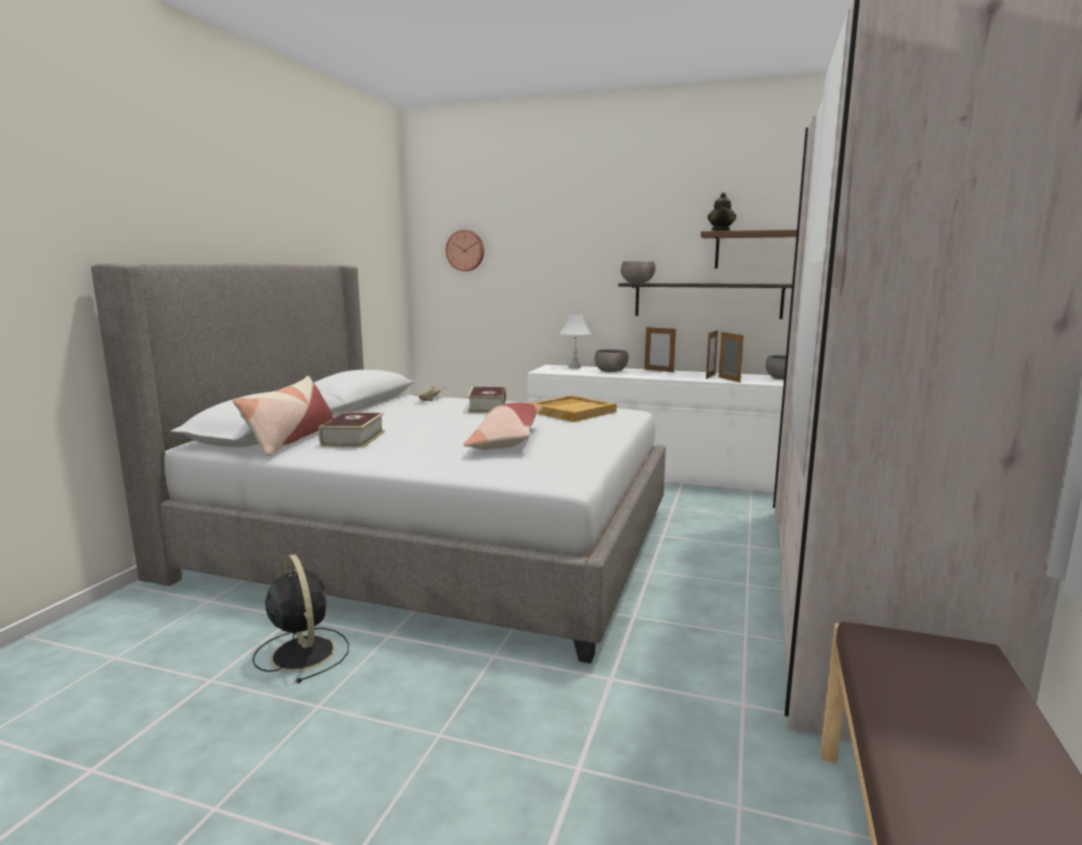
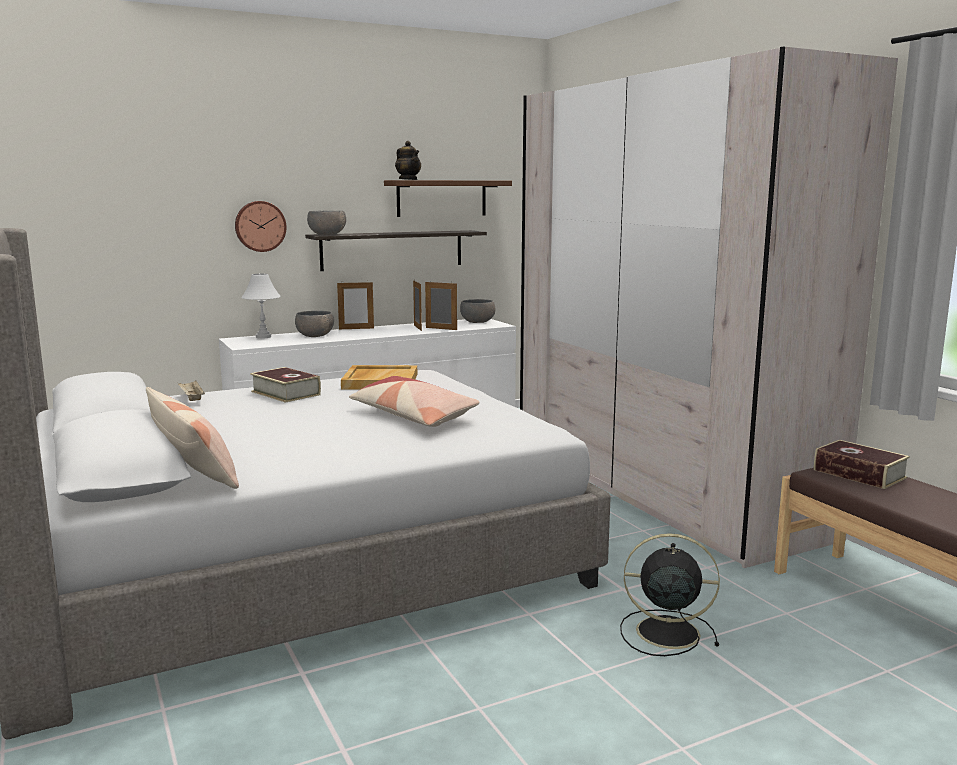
camera: 45 degrees left, 0 degrees up
black fan [253,554,349,683] -> black fan moved to [620,533,720,656]
book [319,412,385,448] -> book moved to [814,440,910,489]
wall clock [446,230,484,271] -> wall clock moved to [235,201,286,252]

